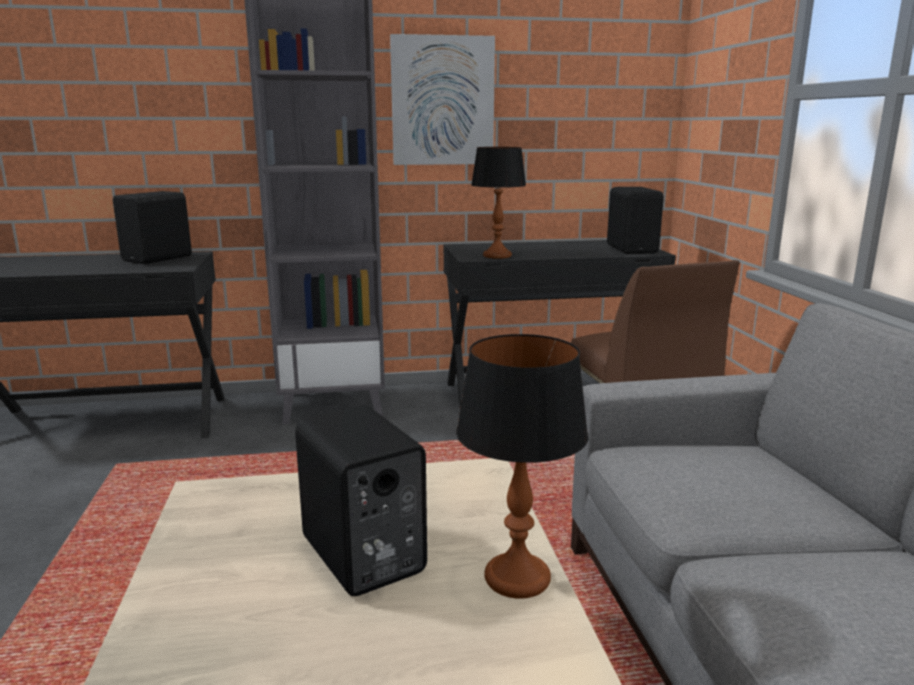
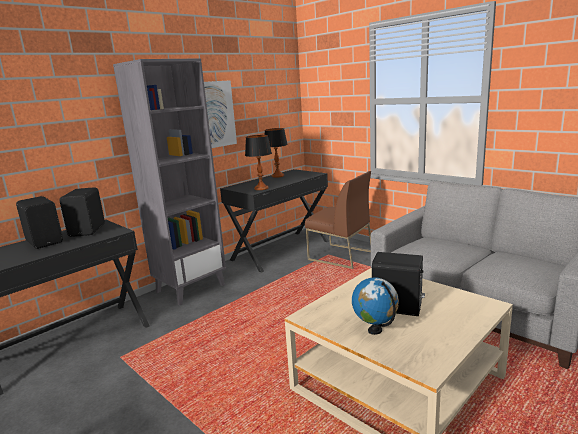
camera: 35 degrees left, 0 degrees up
table lamp [456,334,588,599] -> table lamp moved to [265,128,288,178]
black speaker [607,187,664,254] -> black speaker moved to [16,196,63,249]
none -> globe [352,277,399,335]

